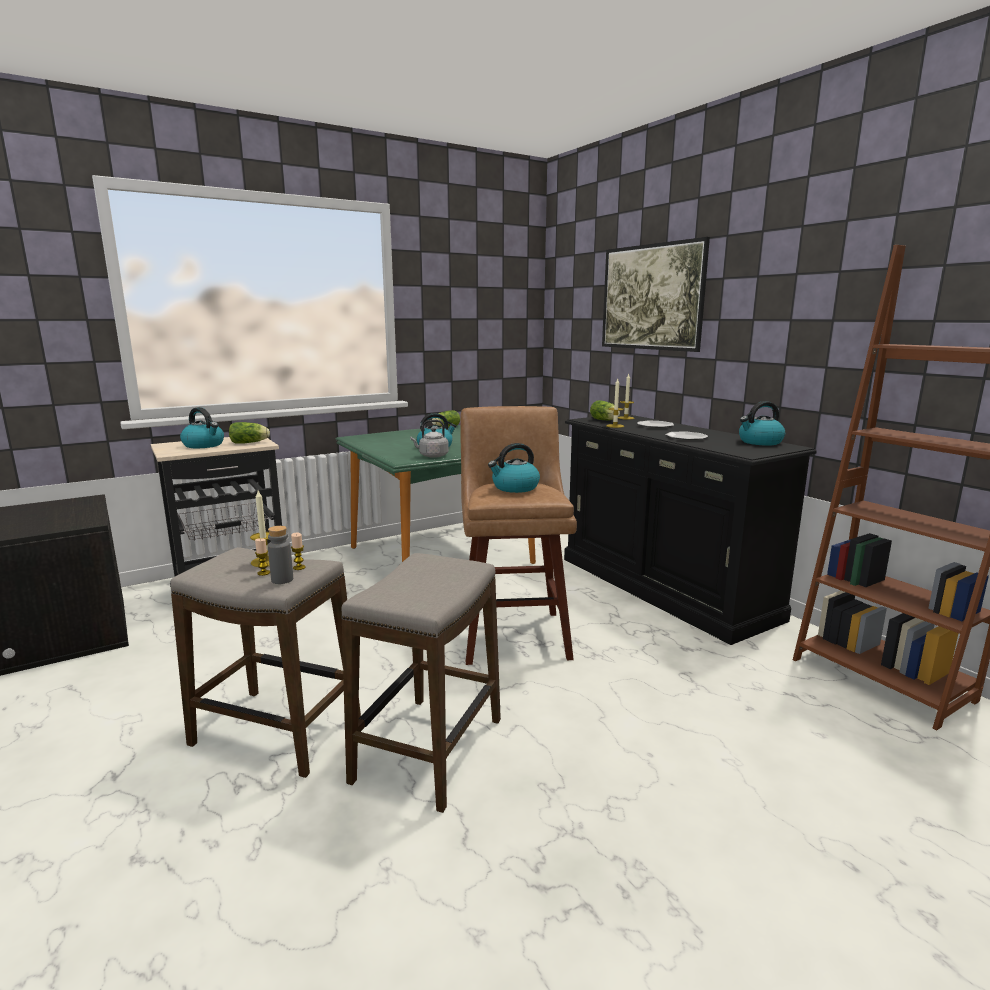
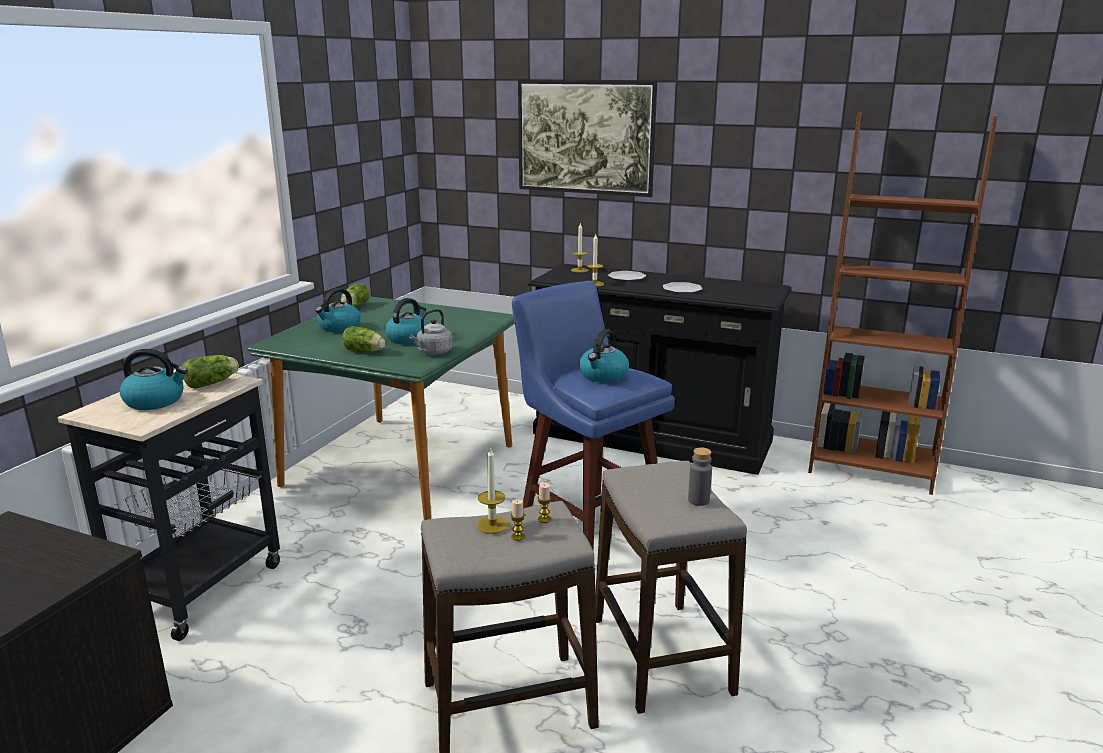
camera: 35 degrees left, 5 degrees up
grey bottle [268,526,293,584] -> grey bottle moved to [688,447,712,506]
brown stool [460,406,577,665] -> blue stool [512,281,675,549]
lettuce [590,400,620,420] -> lettuce moved to [342,326,385,352]
kettle [739,401,785,446] -> kettle moved to [315,288,361,332]

